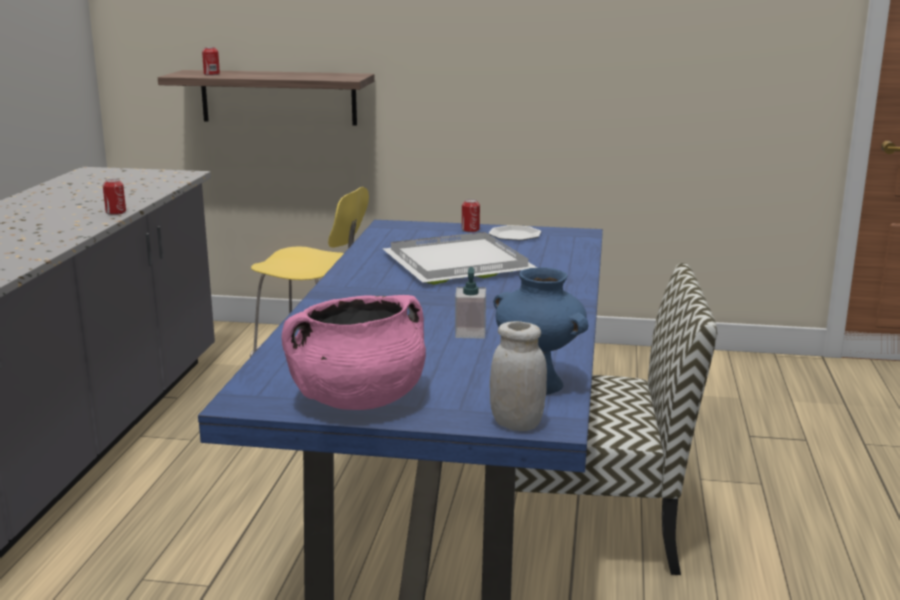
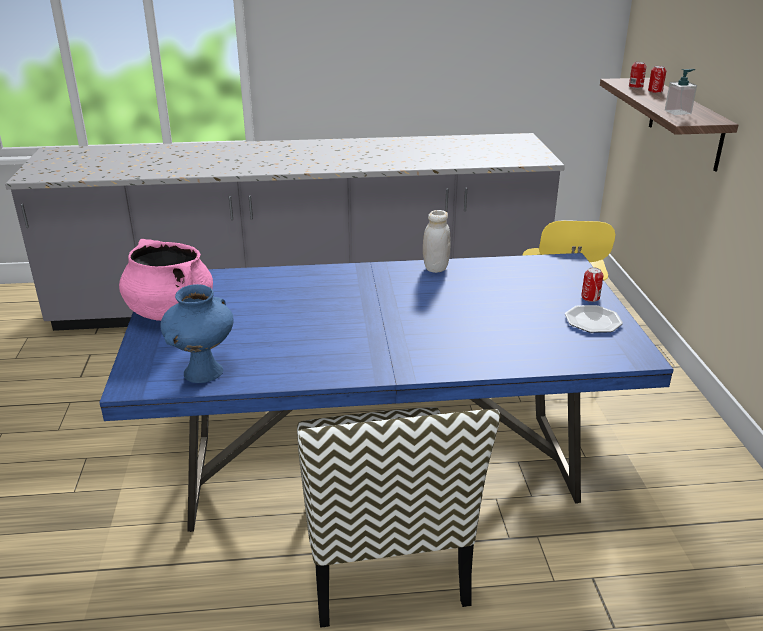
camera: 75 degrees right, 10 degrees up
can [103,179,126,215] -> can moved to [648,66,666,93]
white tray [383,232,537,285] -> none
soap dispenser [455,267,486,339] -> soap dispenser moved to [665,69,697,115]
white jar [490,321,547,431] -> white jar moved to [423,210,450,273]

